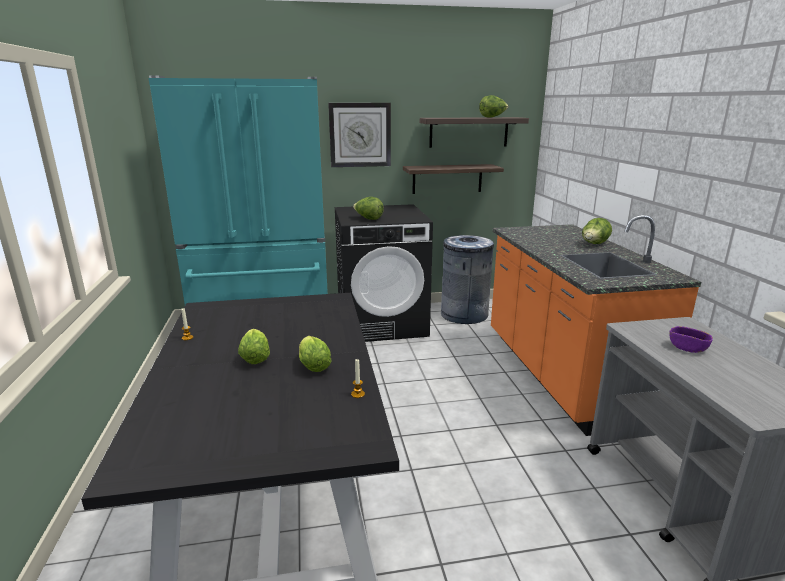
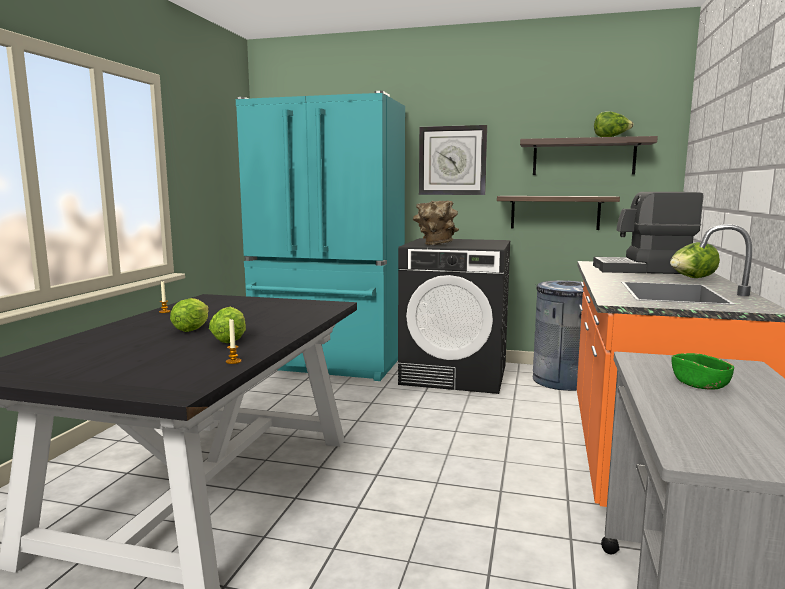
camera: 25 degrees right, 10 degrees down
lettuce [353,197,384,220] -> brown vase [413,200,459,245]
purple bowl [669,326,713,353] -> green bowl [671,353,734,390]
none -> coffee machine [593,192,703,274]

